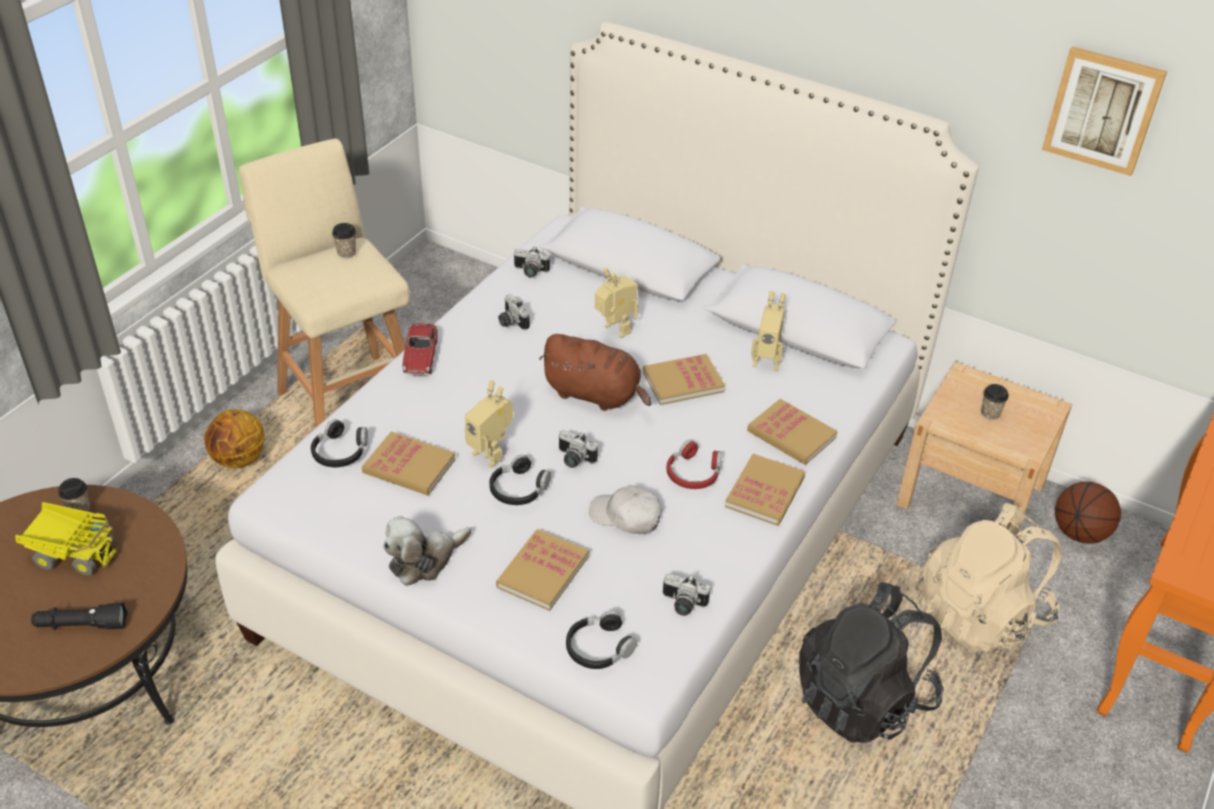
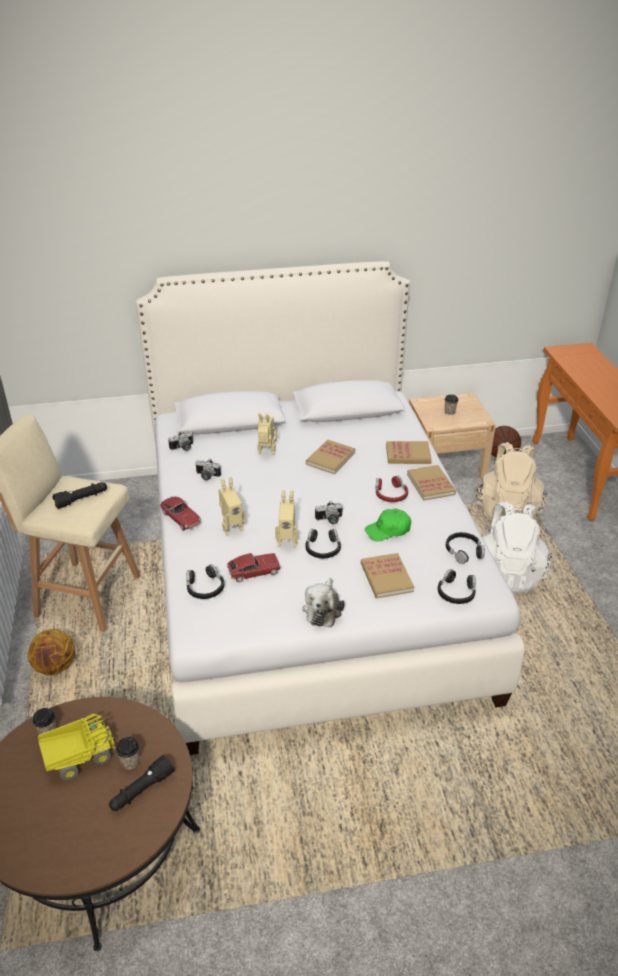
camera: 40 degrees left, 5 degrees down
cup [332,223,356,258] -> cup moved to [116,737,139,770]
book [362,431,455,496] -> toy car [227,553,281,582]
brown plush toy [539,334,652,411] -> none
white cap [589,485,662,534] -> green cap [365,509,411,542]
camera [663,573,710,616] -> black headphones [446,532,485,564]
toy robot [751,291,786,371] -> toy robot moved to [219,477,246,536]
black backpack [799,582,944,743] -> white backpack [482,502,552,593]
picture [1042,46,1167,176] -> none
none -> black flashlight [52,482,107,509]

